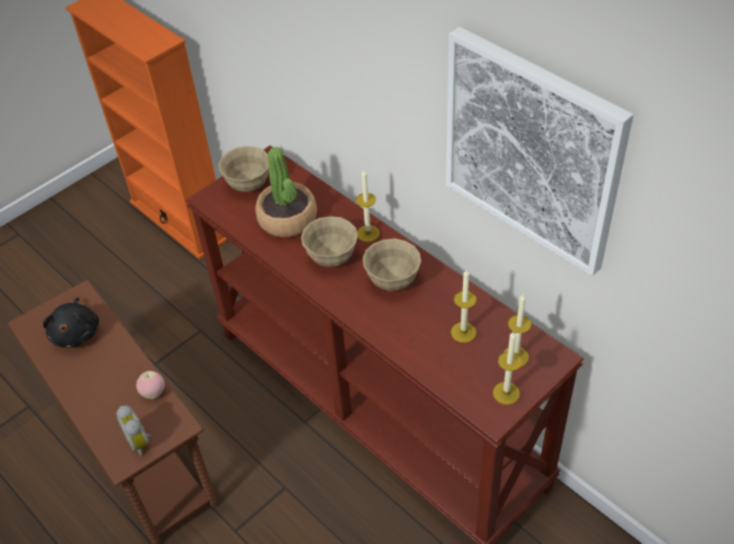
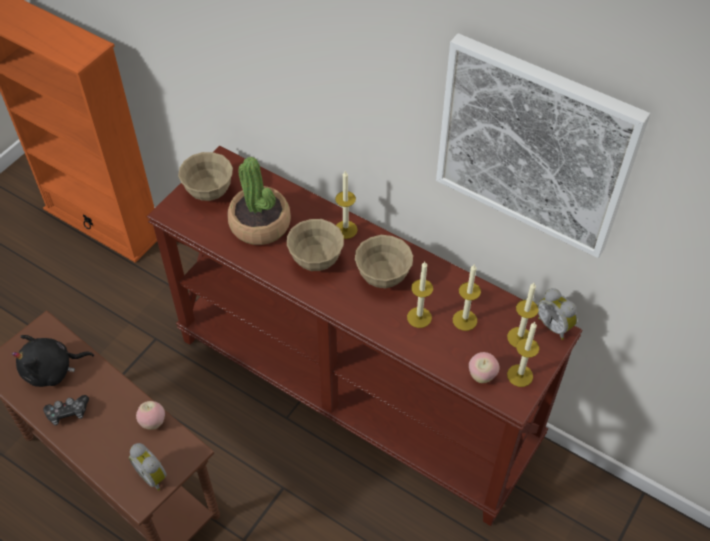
camera: 15 degrees left, 5 degrees up
black plush toy [43,297,99,348] -> black plush toy turned 90 degrees clockwise [12,335,94,387]
none -> game controller [43,395,89,425]
none -> candle [407,262,433,328]
none -> apple [469,352,499,383]
none -> alarm clock [538,288,578,340]

